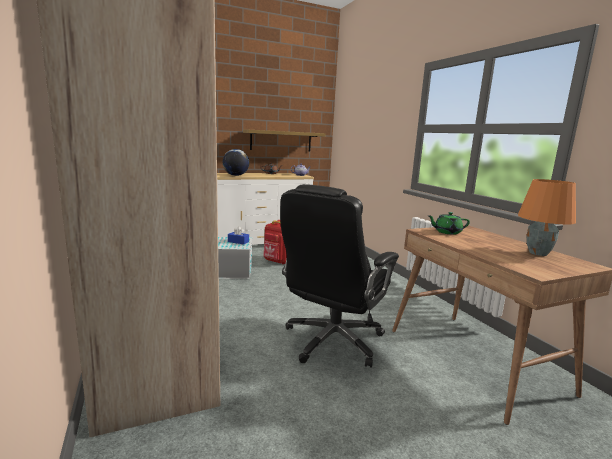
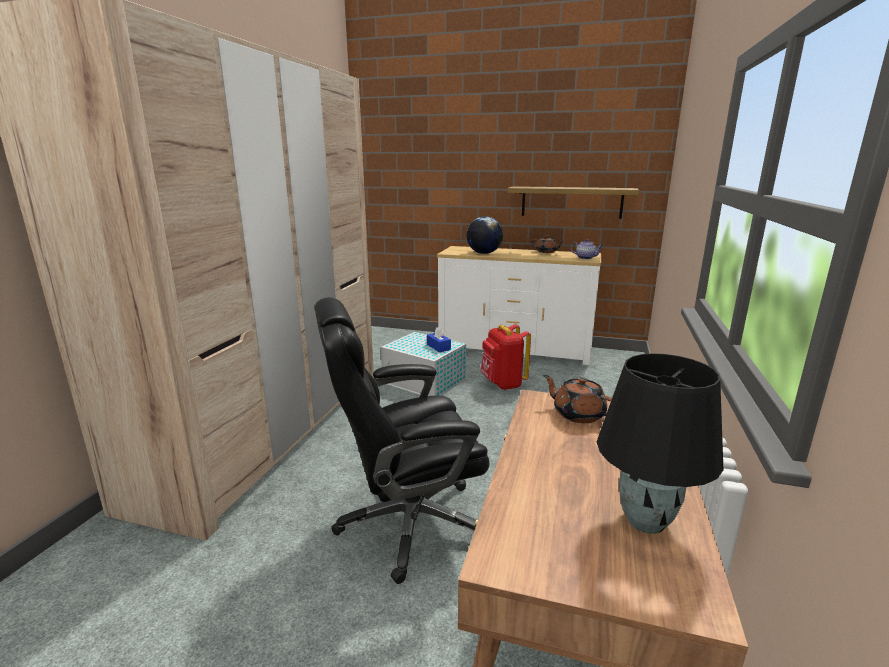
camera: 40 degrees right, 5 degrees up
green teapot [427,212,470,235] -> brown teapot [543,375,612,423]
orange table lamp [518,179,576,256] -> black table lamp [597,353,723,534]

